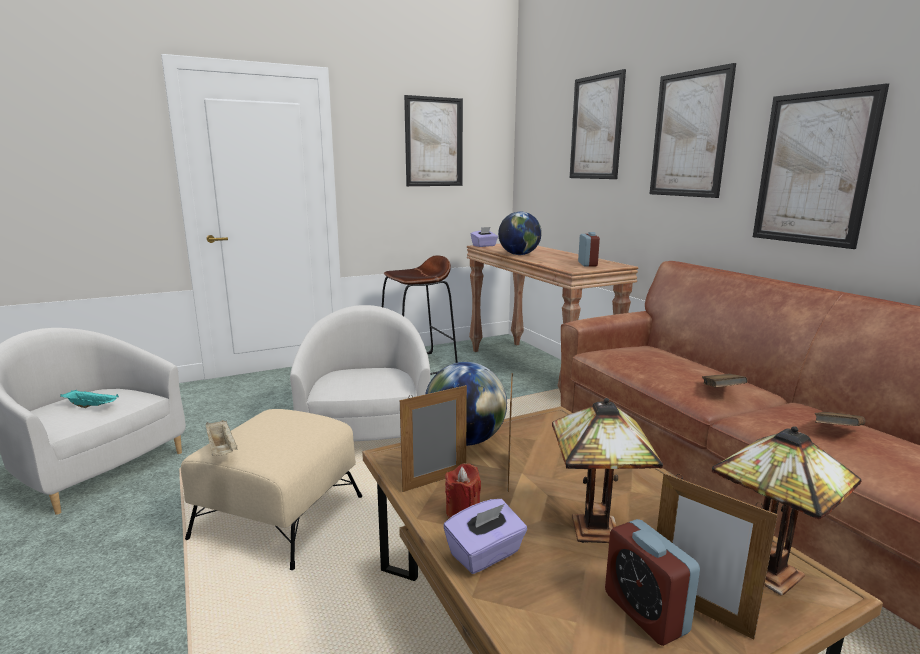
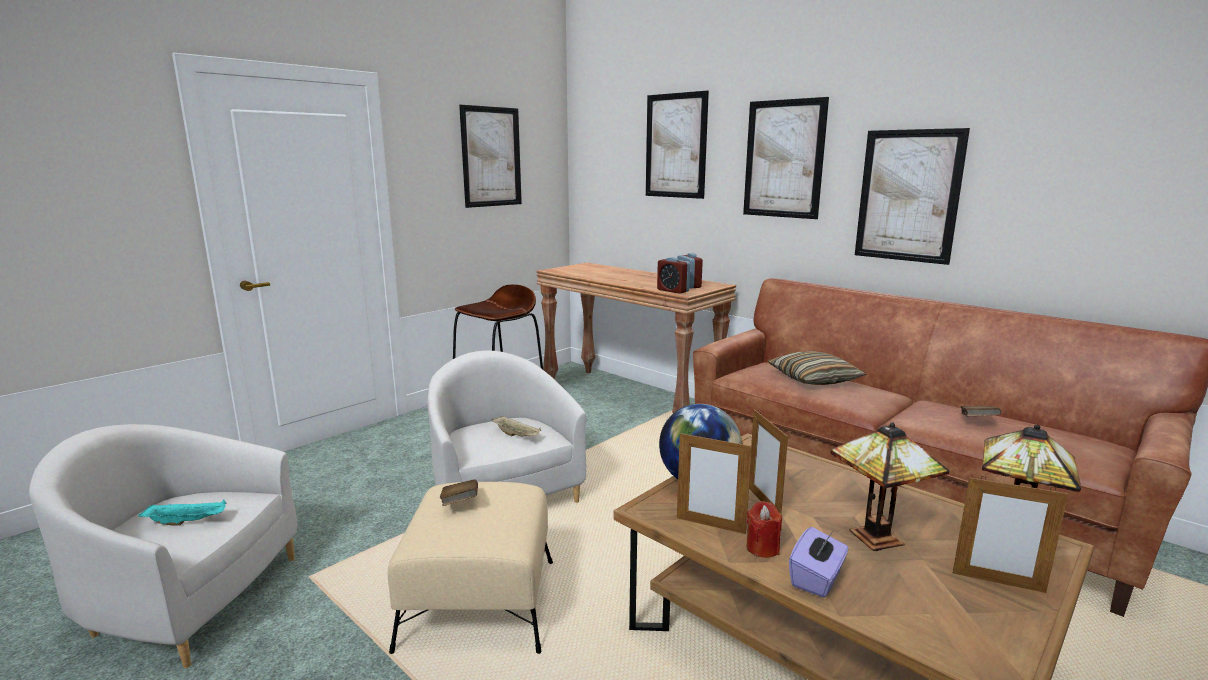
camera: 20 degrees left, 0 degrees up
beige tray [206,420,238,456] -> beige tray moved to [491,416,541,437]
picture frame [400,385,467,492] -> picture frame turned 105 degrees counterclockwise [677,432,752,534]
purple tissue box [471,227,498,247] -> none
globe [498,212,542,255] -> none
alarm clock [605,519,700,646] -> alarm clock moved to [657,257,690,294]
brown book [702,374,747,388] -> brown book moved to [440,479,478,506]
none -> pillow [768,351,866,385]

